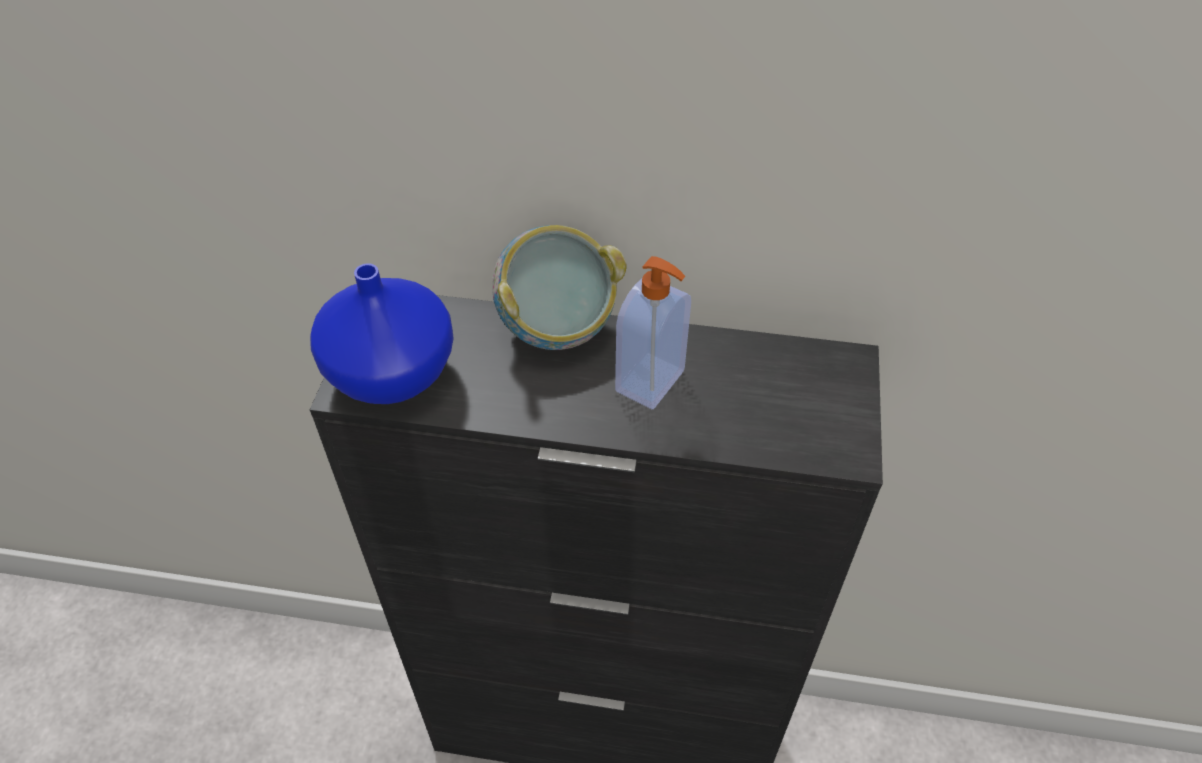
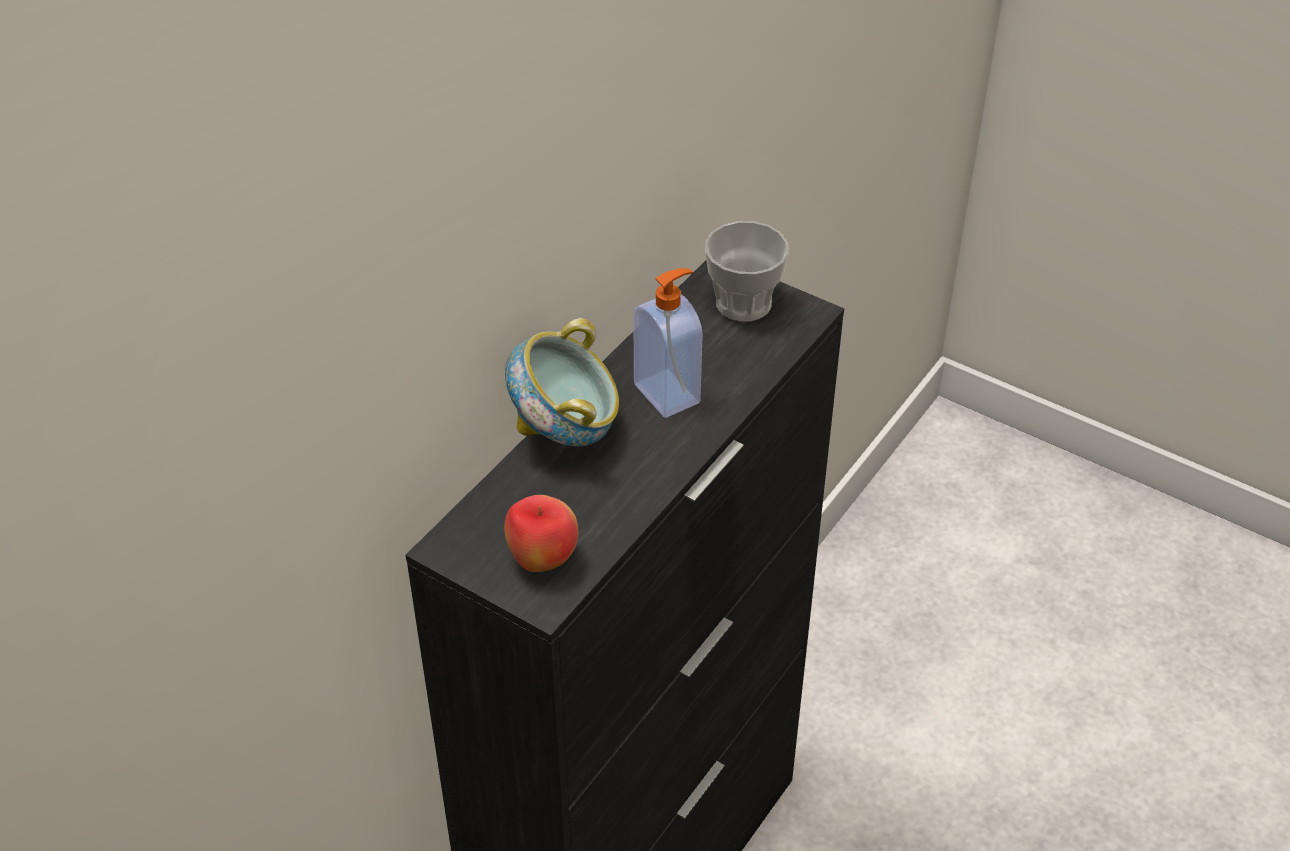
camera: 65 degrees left, 5 degrees down
blue vase [310,263,454,404] -> apple [504,495,578,572]
none -> cup [705,221,789,321]

